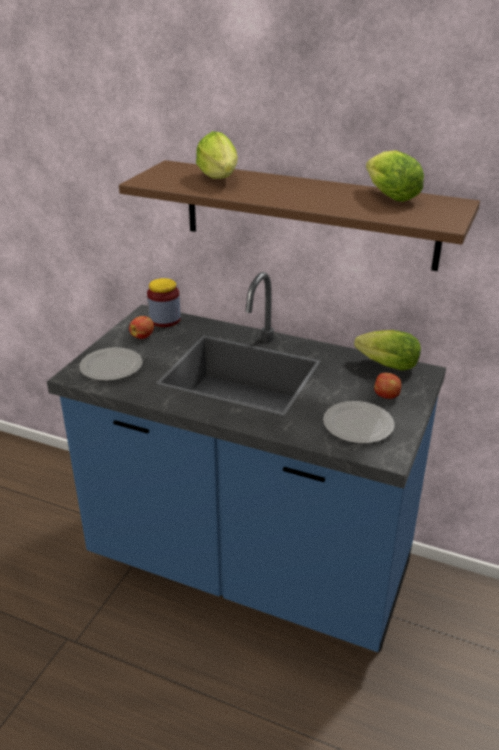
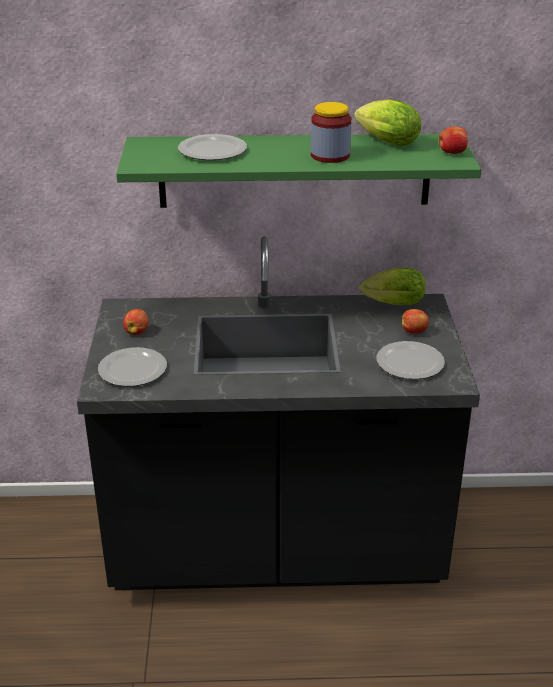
camera: 25 degrees left, 0 degrees up
blue counter [47,272,446,652] -> black counter [77,237,480,590]
brown shelf [119,160,480,271] -> green shelf [116,134,481,208]
jar [147,278,181,327] -> jar moved to [311,102,351,163]
lettuce [196,131,238,179] -> plate [178,134,247,160]
none -> apple [439,127,468,154]

